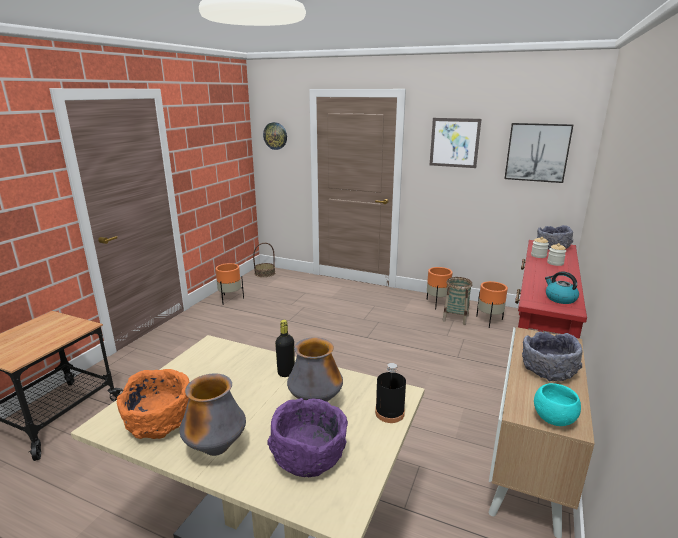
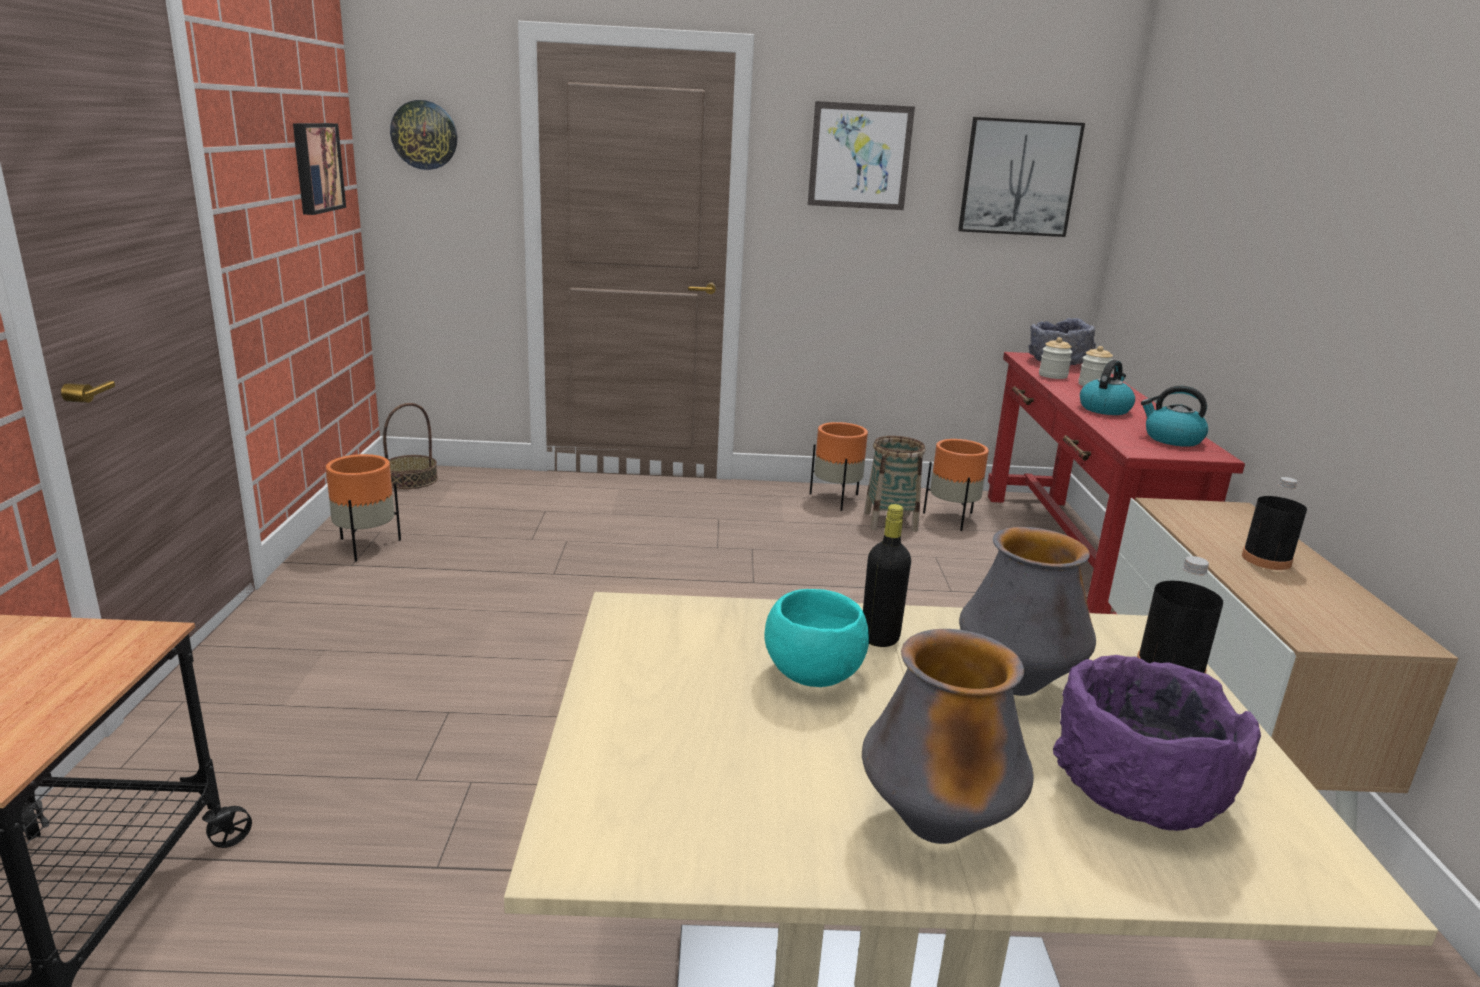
camera: 25 degrees left, 0 degrees up
orange bowl [117,369,190,439] -> none
grey bowl [522,332,582,381] -> black bottle [1242,477,1307,570]
turquoise bowl [534,383,581,426] -> turquoise bowl moved to [764,589,869,687]
none -> picture [293,123,346,215]
none -> kettle [1080,360,1135,415]

